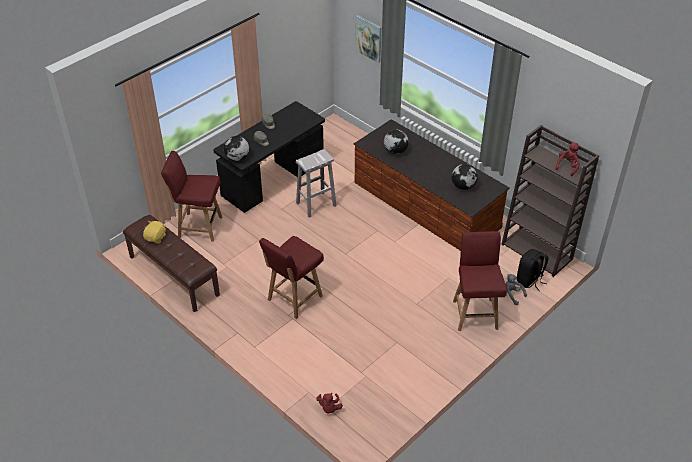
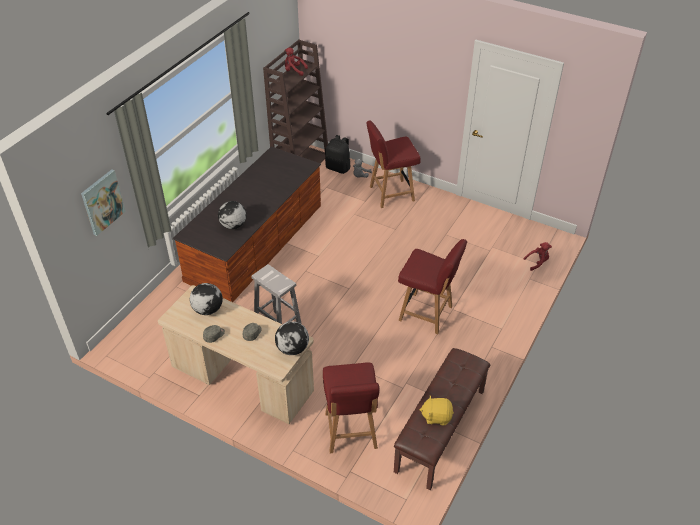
camera: 105 degrees left, 0 degrees up
black desk [213,101,325,213] -> beige desk [158,285,314,424]
globe [452,164,478,190] -> globe moved to [190,283,223,315]

